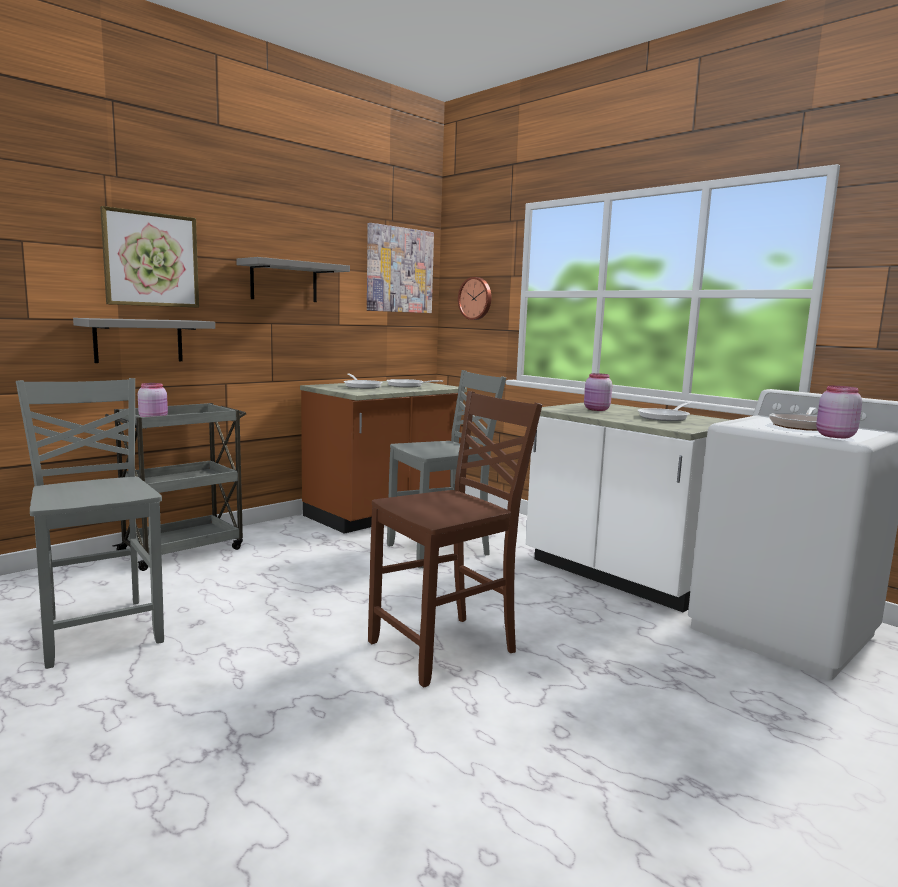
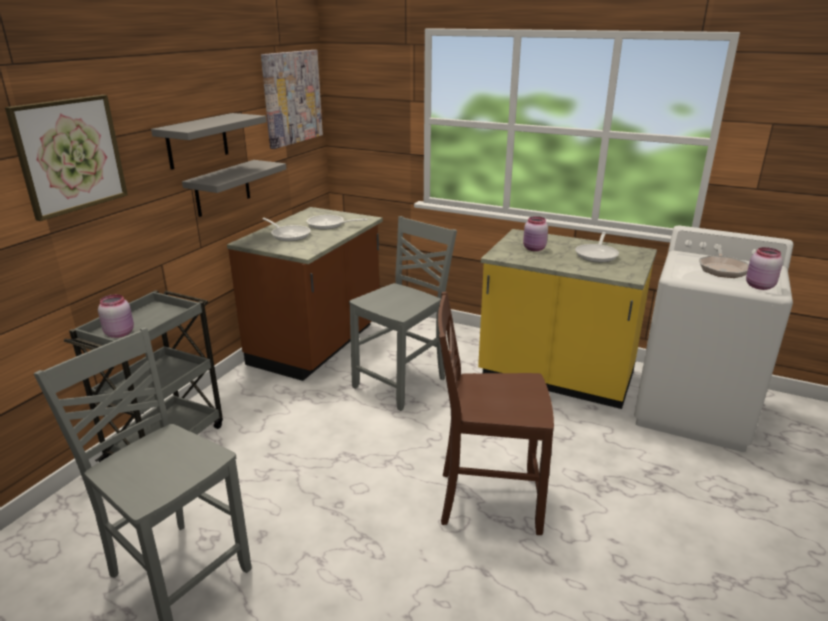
camera: 20 degrees left, 15 degrees up
grey shelf [73,318,215,363] -> grey shelf moved to [182,160,286,217]
brown chair [368,391,542,688] -> brown chair turned 120 degrees counterclockwise [438,292,554,535]
wall clock [458,277,491,320] -> none
white counter [526,403,729,612] -> yellow counter [478,229,657,409]

